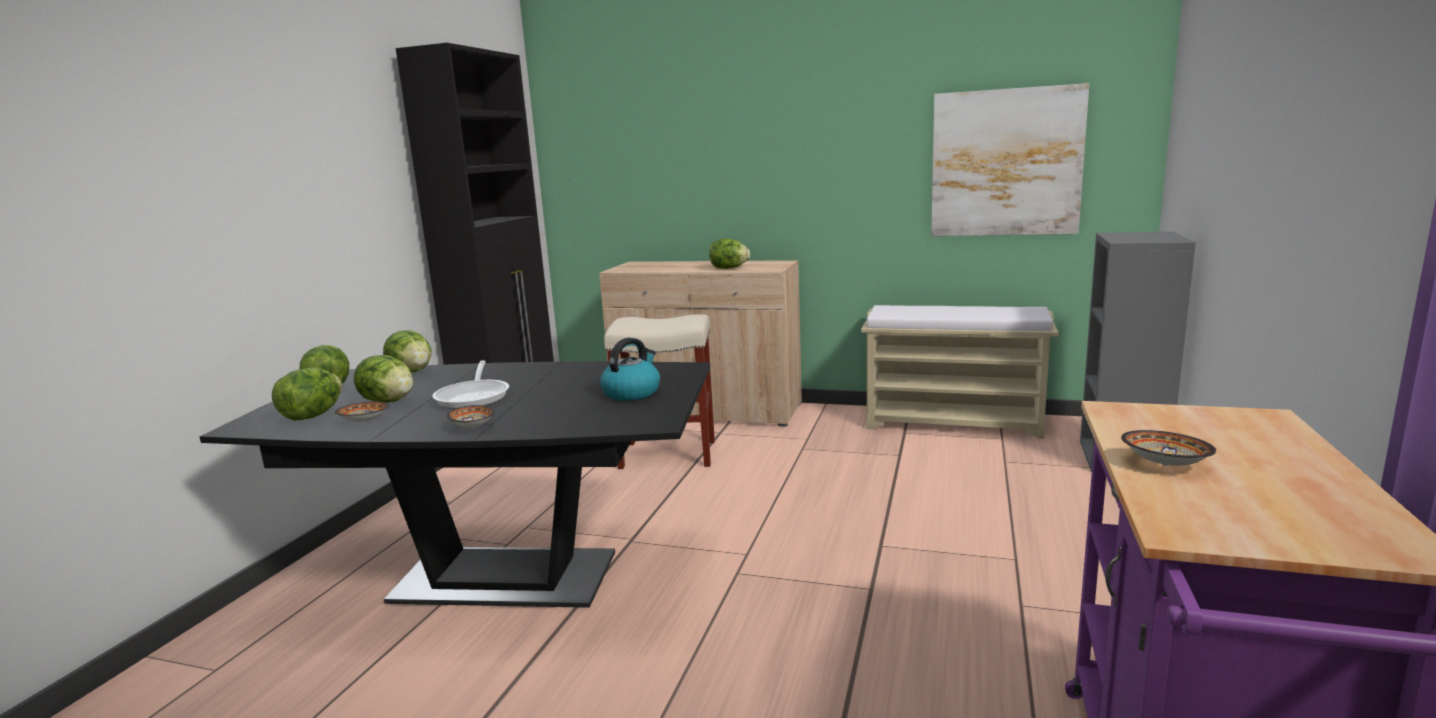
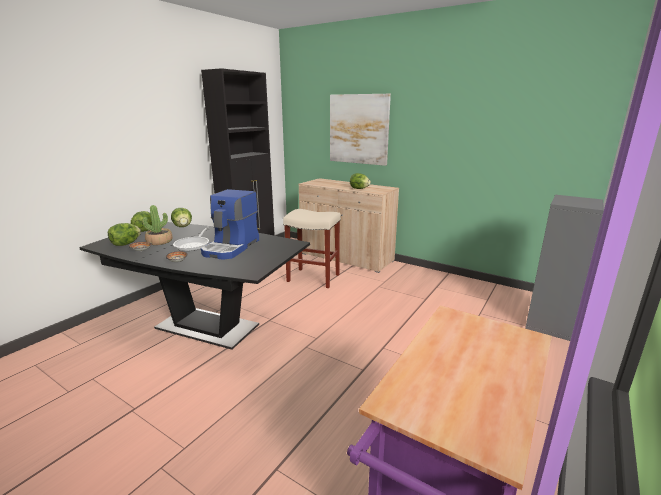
camera: 15 degrees right, 5 degrees up
lettuce [354,355,413,403] -> potted plant [143,205,173,245]
kettle [600,338,660,400] -> none
beige bench [861,305,1059,439] -> none
picture [931,83,1089,236] -> picture moved to [330,94,391,166]
bowl [1121,430,1216,466] -> none
none -> coffee machine [201,189,259,260]

